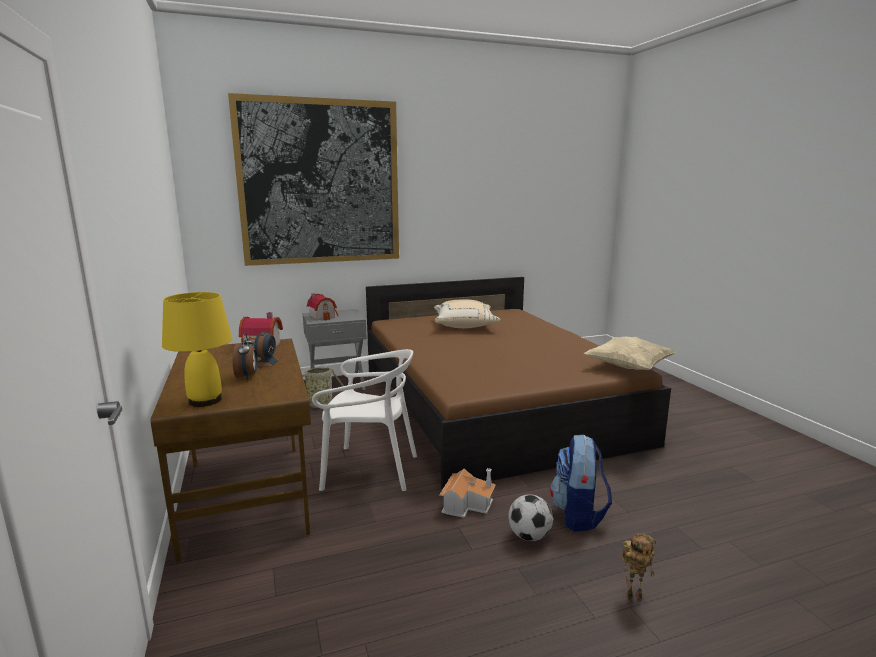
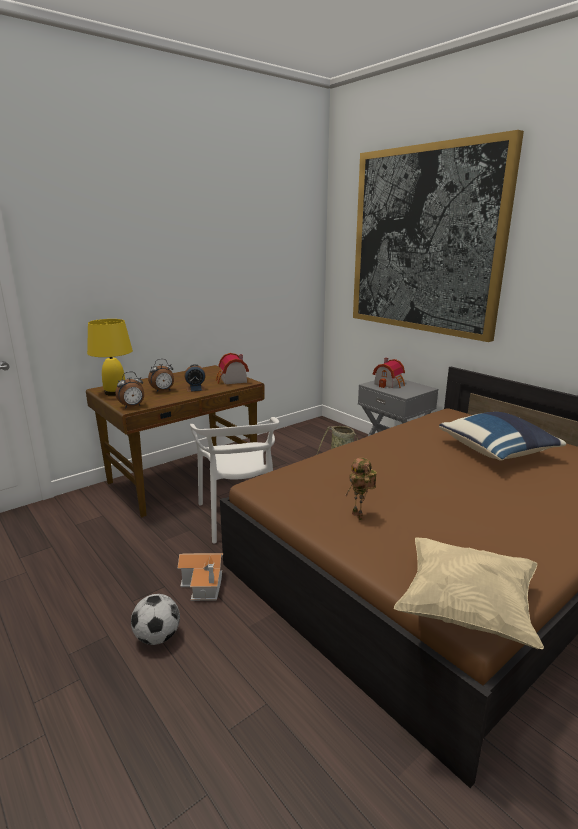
camera: 70 degrees right, 5 degrees up
beige pillow [434,299,501,328] -> blue pillow [439,412,566,461]
backpack [550,435,612,531] -> none
toy robot [622,534,656,600] -> toy robot moved to [345,458,377,520]
none -> alarm clock [115,372,144,409]

